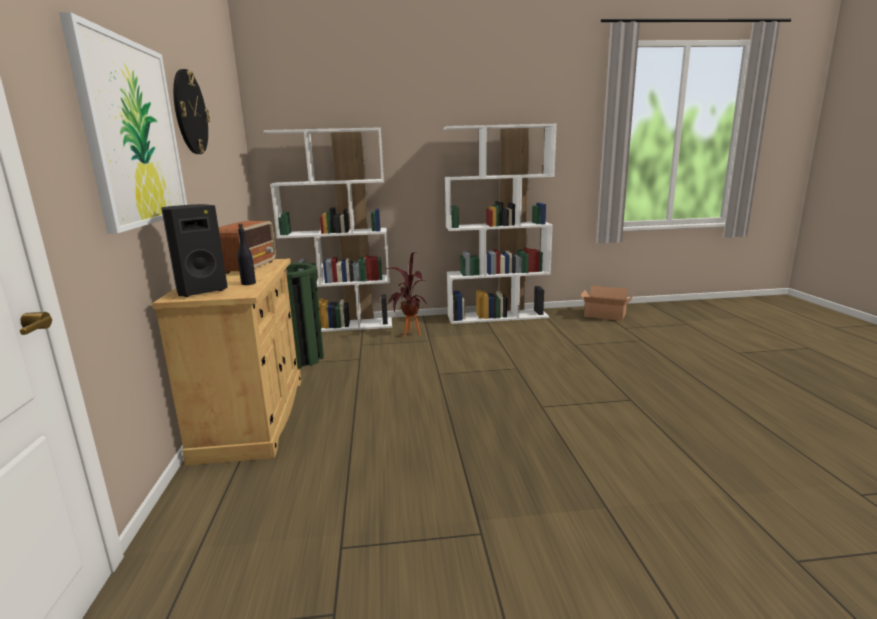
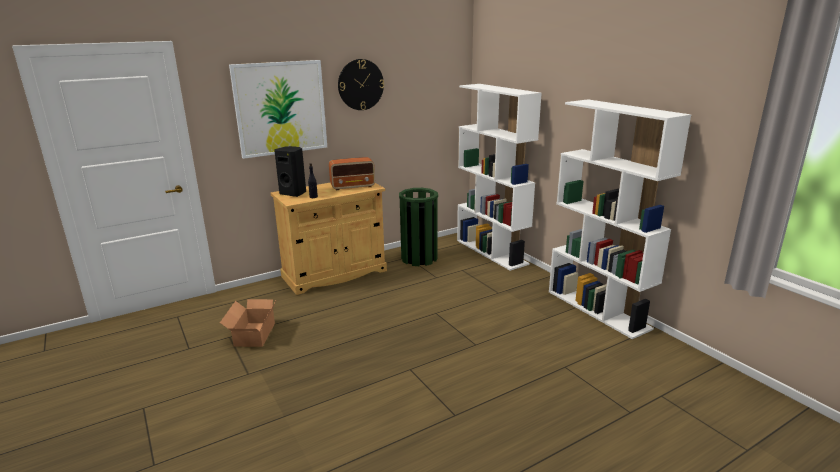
camera: 65 degrees right, 5 degrees up
potted plant [386,252,427,337] -> none
cardboard box [581,286,633,321] -> cardboard box moved to [220,299,277,347]

